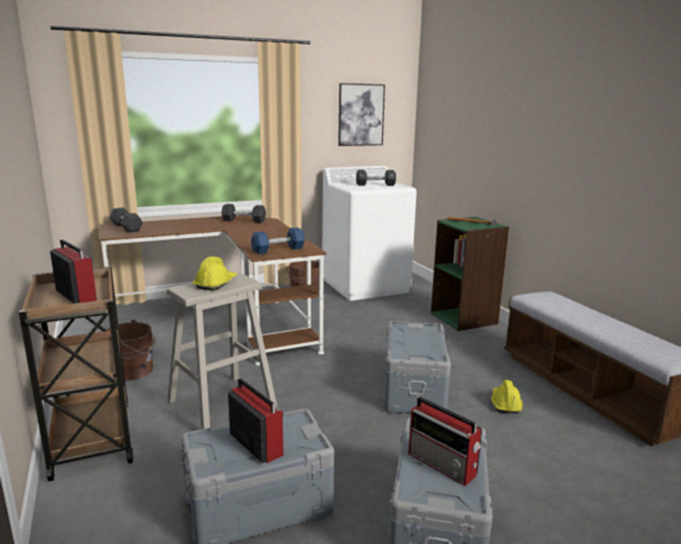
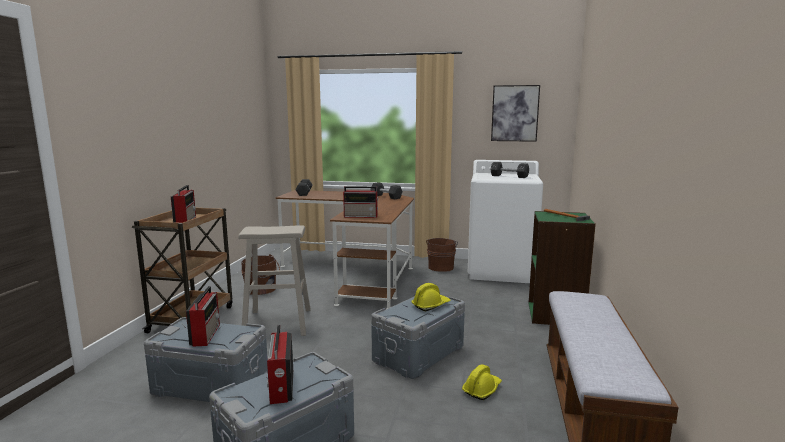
camera: 35 degrees right, 5 degrees down
yellow hard hat [193,256,237,290] -> yellow hard hat moved to [411,283,451,311]
blue dumbbell [251,227,305,254] -> radio [343,186,379,218]

